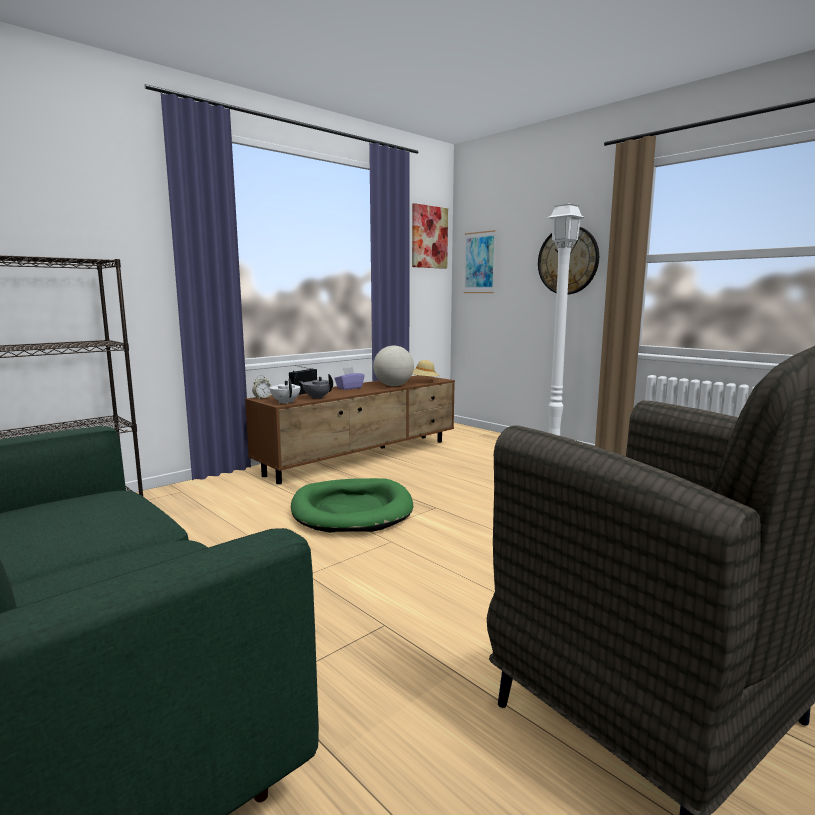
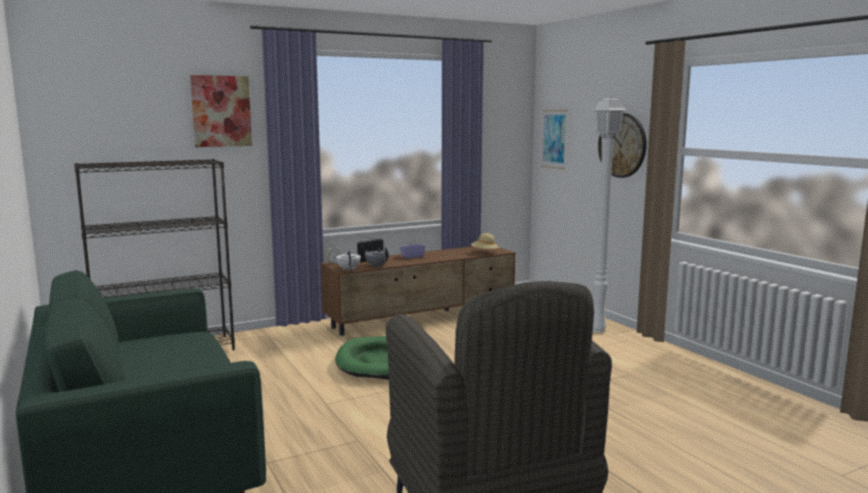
camera: 15 degrees right, 0 degrees up
globe [373,345,414,386] -> none
picture [412,203,448,269] -> picture moved to [190,75,252,147]

